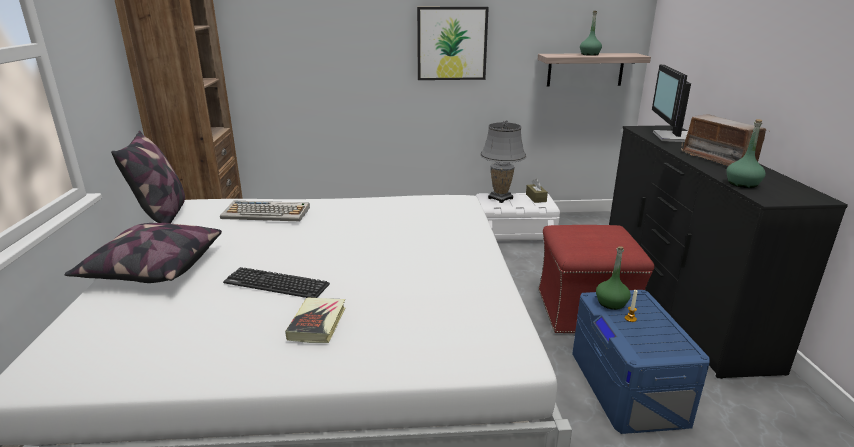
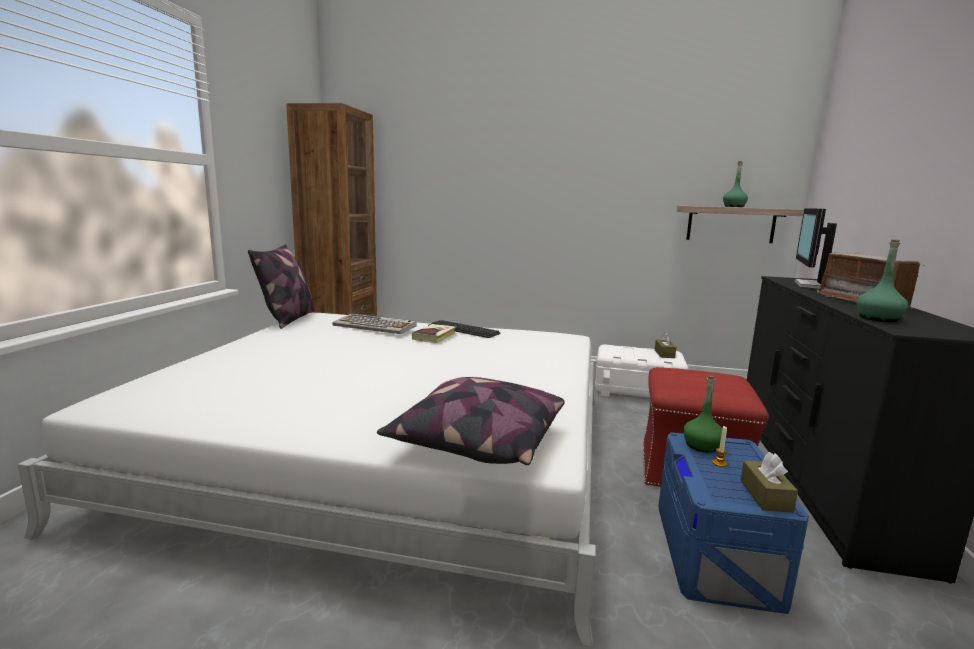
camera: 15 degrees right, 10 degrees down
pillow [64,223,222,283] -> pillow moved to [377,377,564,465]
keyboard [223,267,330,298] -> keyboard moved to [428,320,501,338]
book [285,297,345,343] -> book moved to [412,324,456,343]
picture [417,7,489,80] -> none
grey table lamp [480,120,526,203] -> none
none -> brown tissue box [740,452,798,513]

